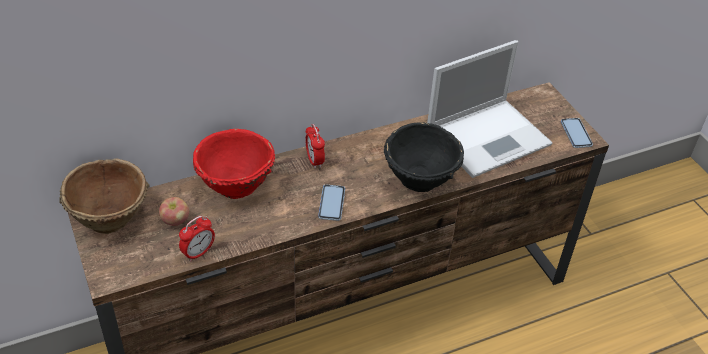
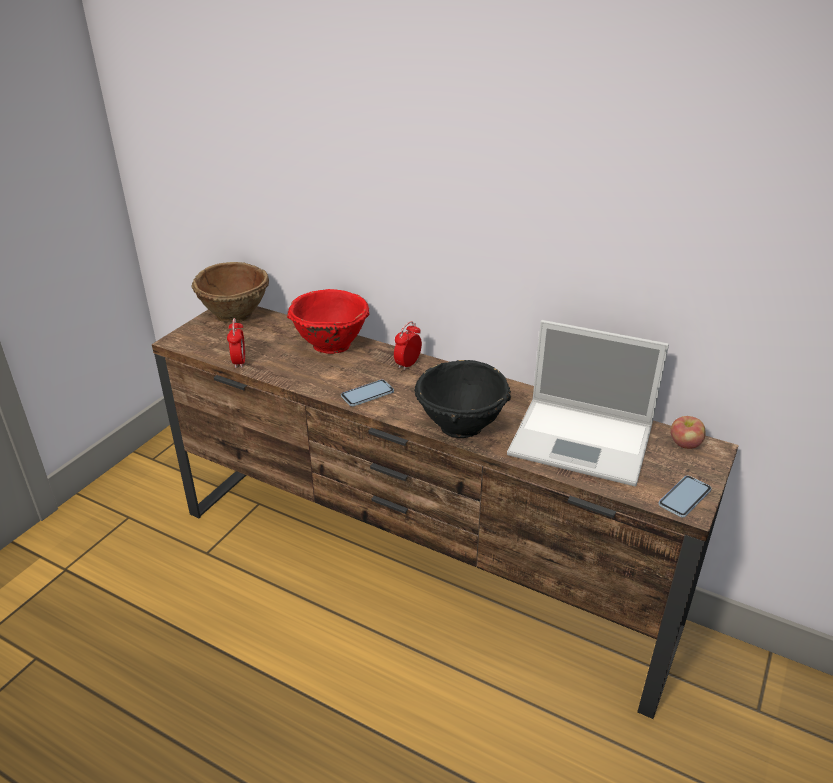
camera: 55 degrees right, 10 degrees down
apple [159,197,189,226] -> apple moved to [670,416,705,449]
alarm clock [179,216,215,262] -> alarm clock turned 105 degrees counterclockwise [227,318,245,368]

